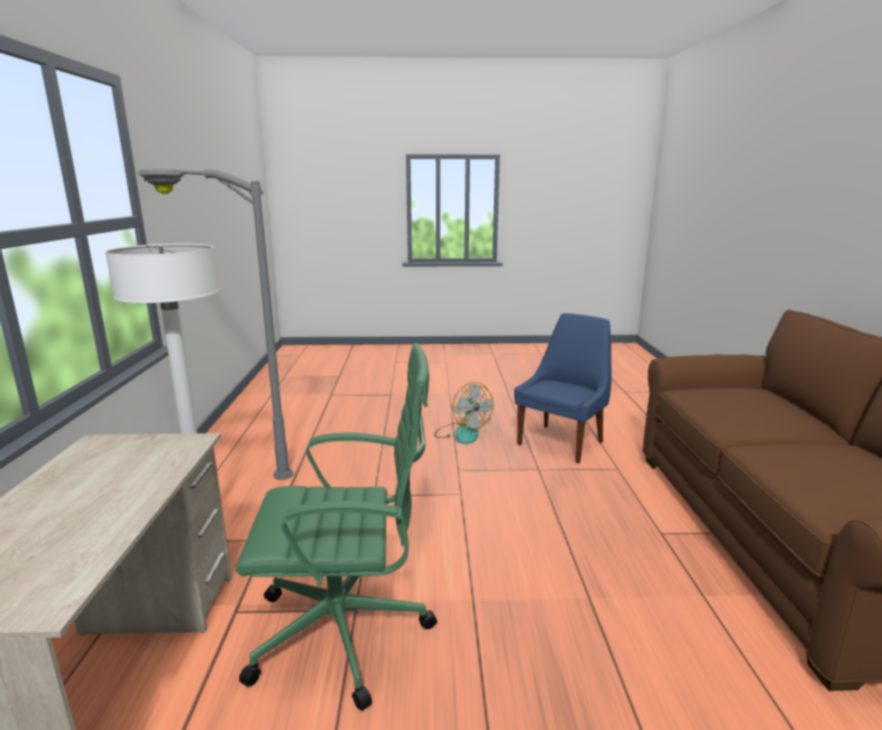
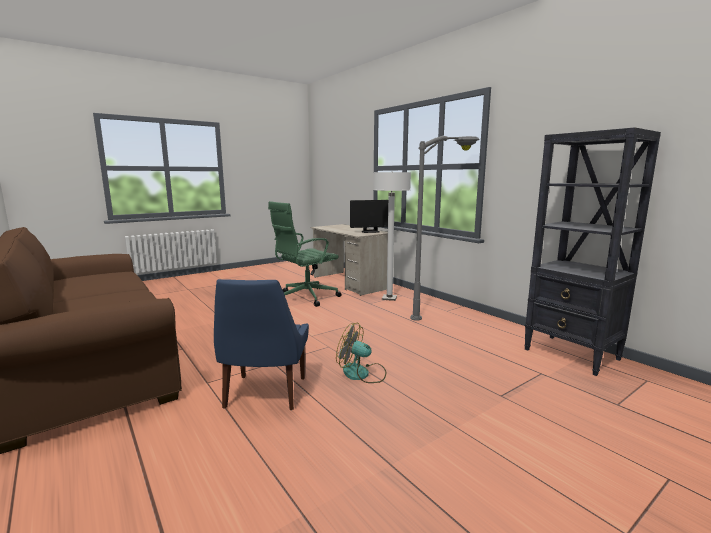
camera: 145 degrees right, 5 degrees down
none -> monitor [350,200,388,233]
none -> black bookcase [524,127,661,376]

